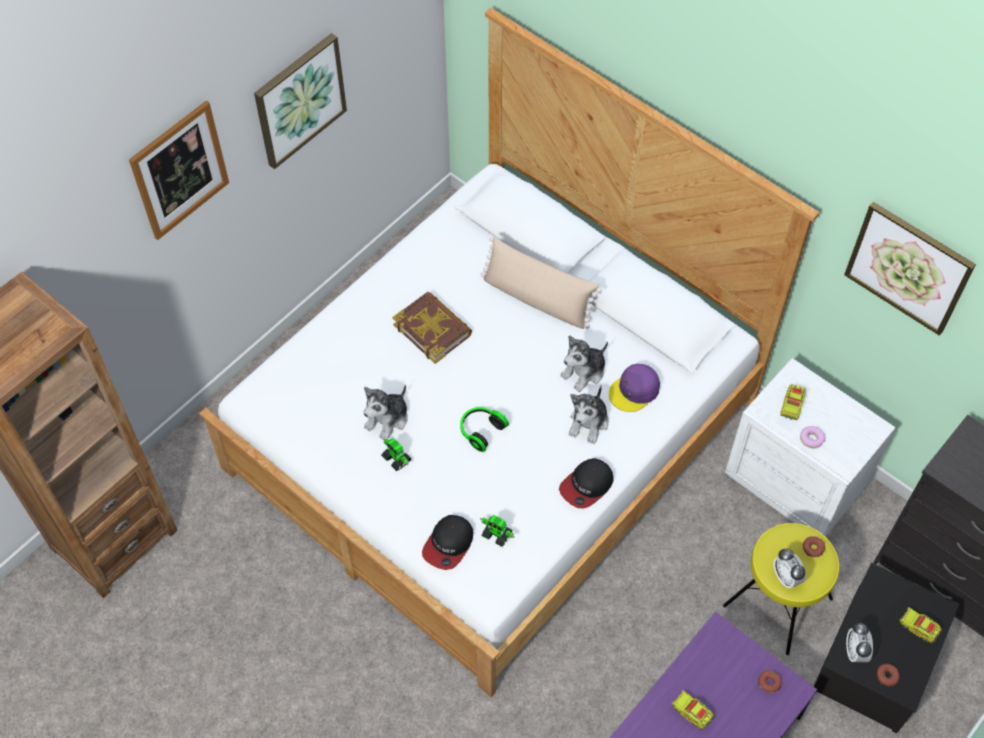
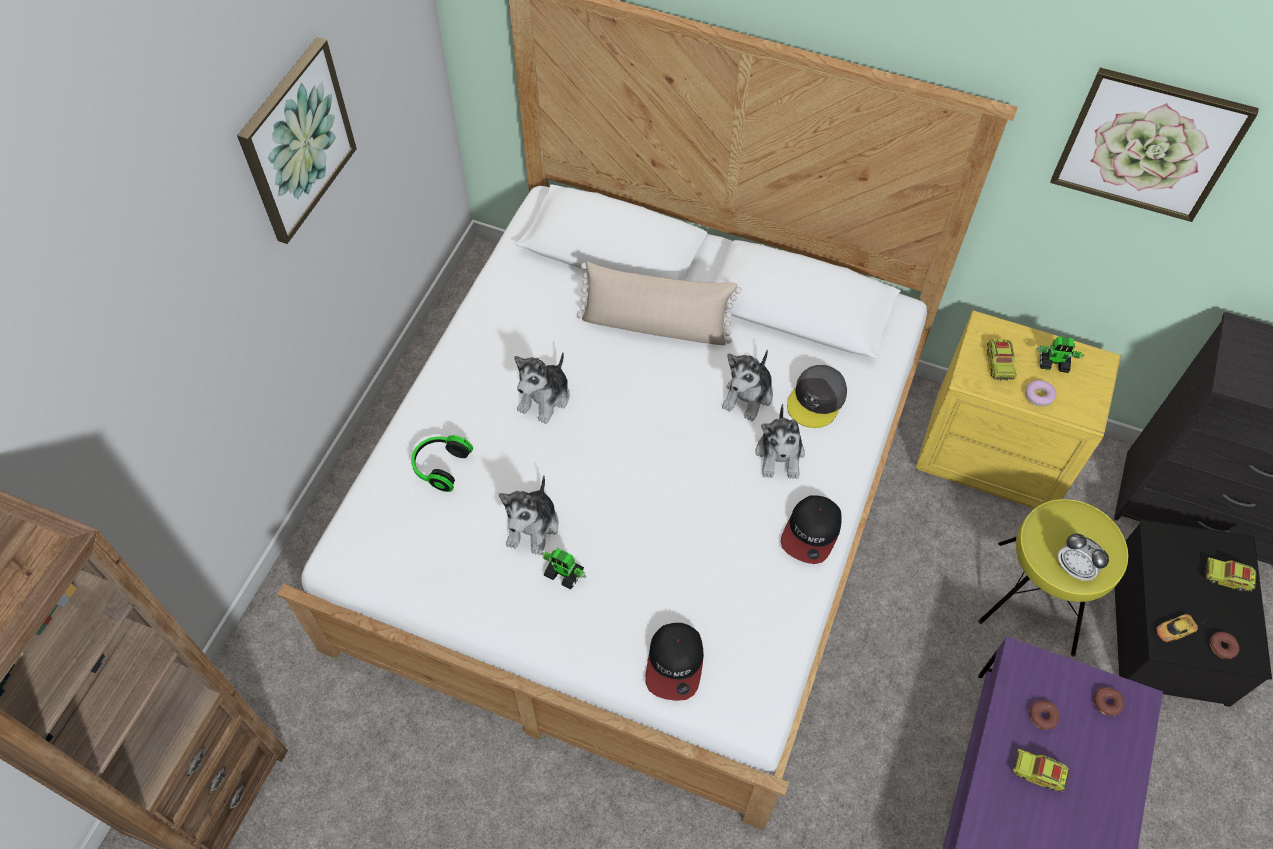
camera: 20 degrees left, 0 degrees up
picture [129,101,229,240] -> none
book [392,292,472,364] -> plush toy [514,352,570,424]
headphones [460,407,509,452] -> headphones moved to [411,435,473,492]
toy robot [480,515,515,547] -> toy robot moved to [1036,336,1084,373]
purple cap [609,364,660,412] -> grey cap [787,365,847,428]
white nightstand [725,358,896,536] -> yellow nightstand [916,310,1121,509]
donut [803,536,825,557] -> donut moved to [1029,700,1059,730]
alarm clock [846,623,873,662] -> toy car [1156,614,1208,642]

